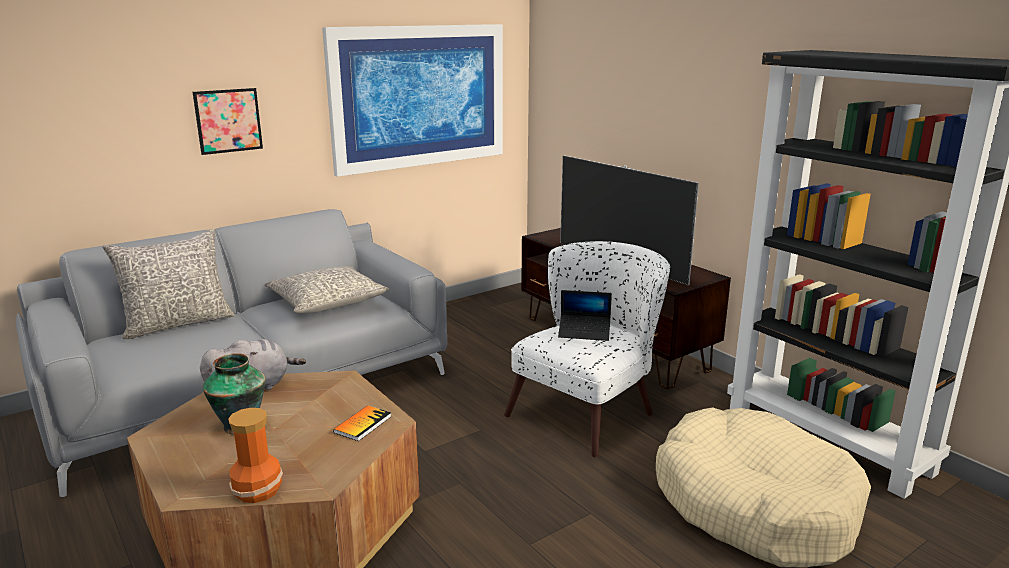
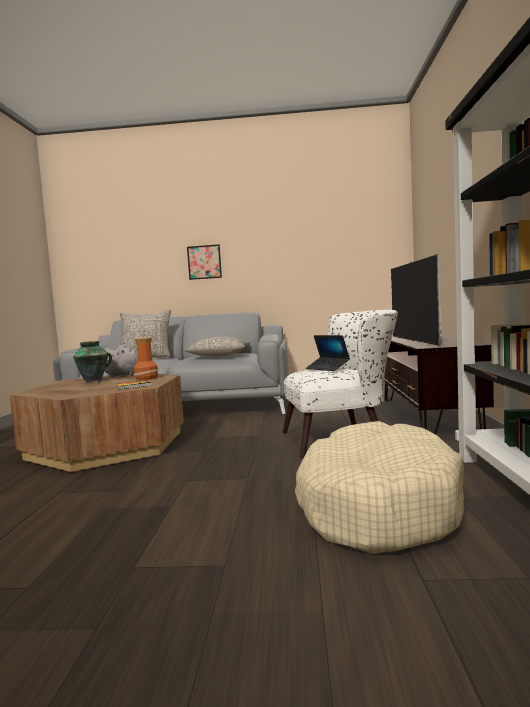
camera: 40 degrees right, 15 degrees down
vase [228,408,283,503] -> vase moved to [134,338,159,380]
picture [322,24,503,177] -> none

